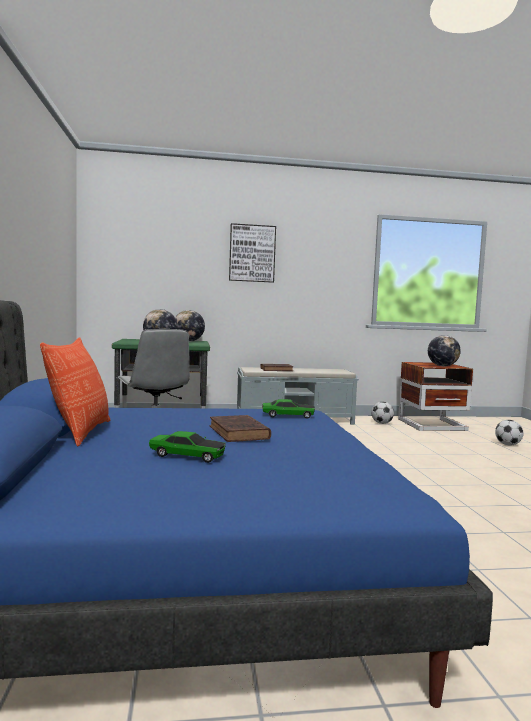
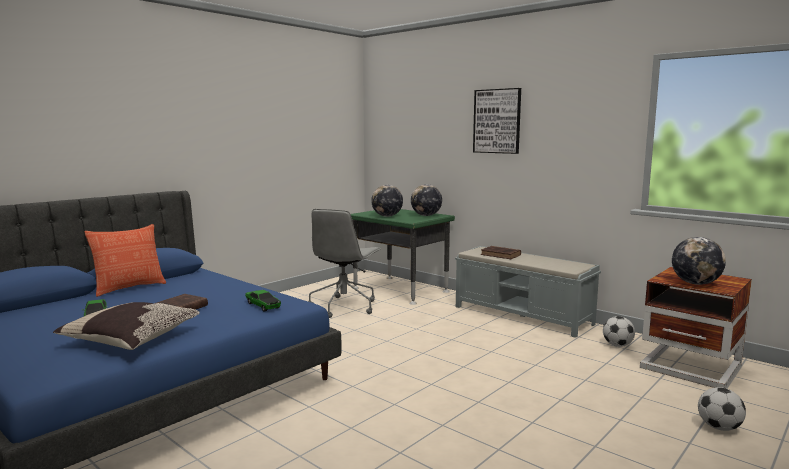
camera: 50 degrees right, 5 degrees up
none -> pillow [53,302,200,350]

